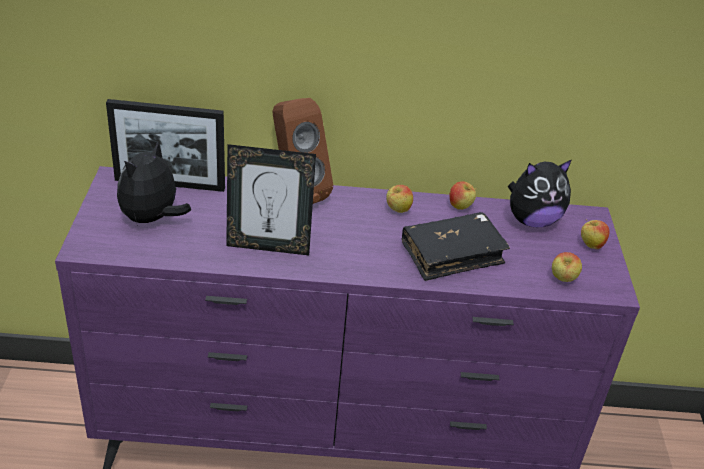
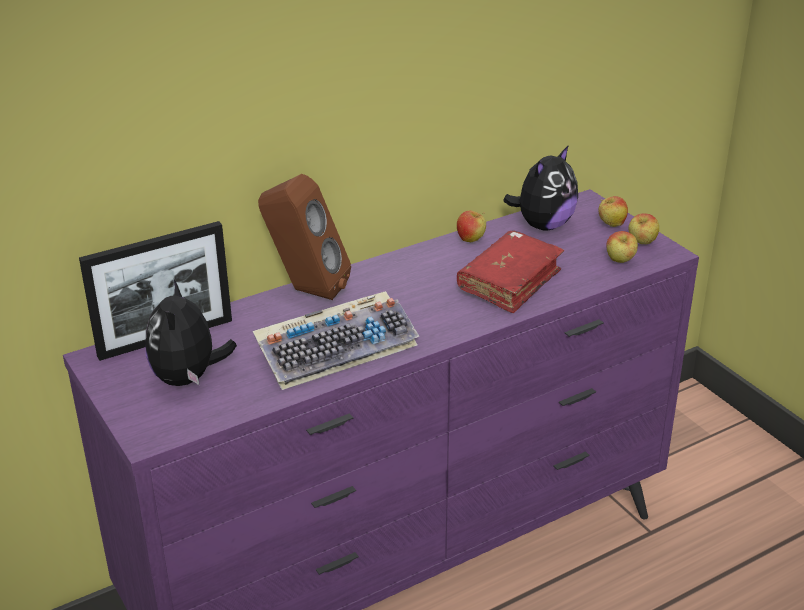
camera: 30 degrees left, 5 degrees down
picture frame [226,144,316,255] -> keyboard [253,291,419,390]
apple [386,185,413,213] -> apple moved to [628,213,659,244]
black book [402,212,510,281] -> red book [457,230,564,313]

